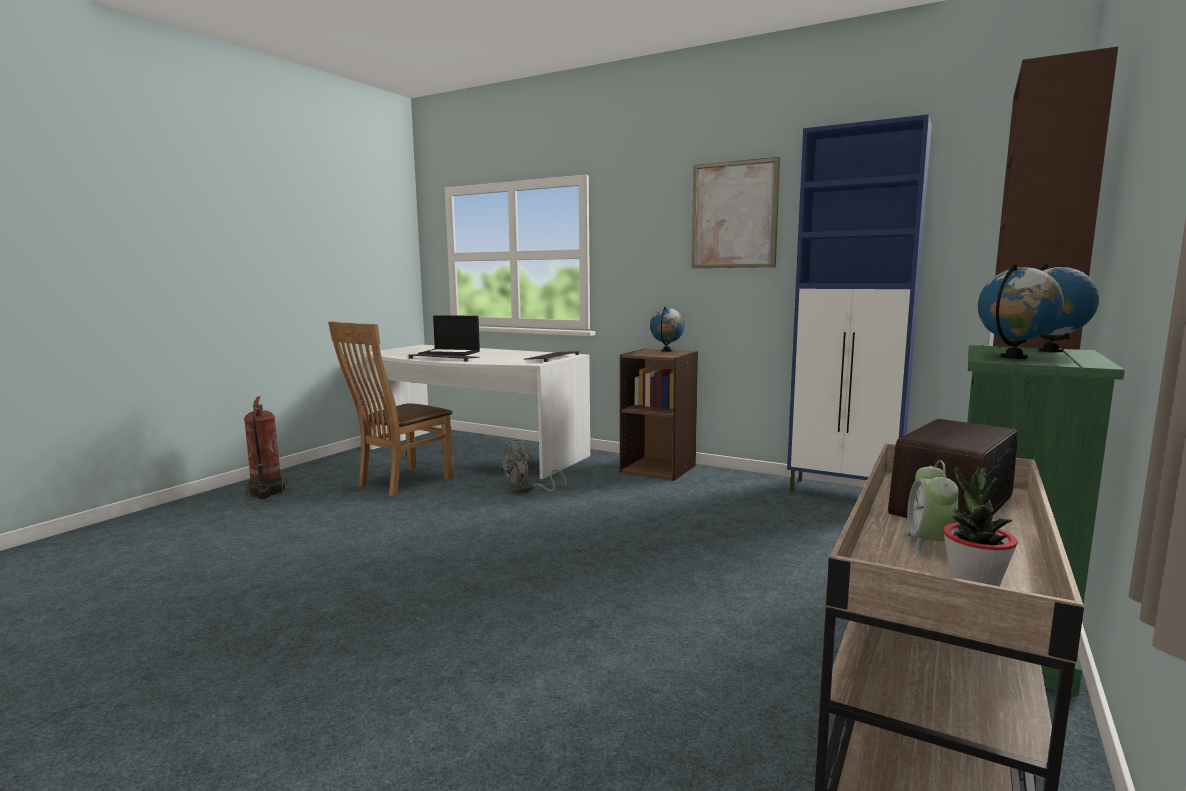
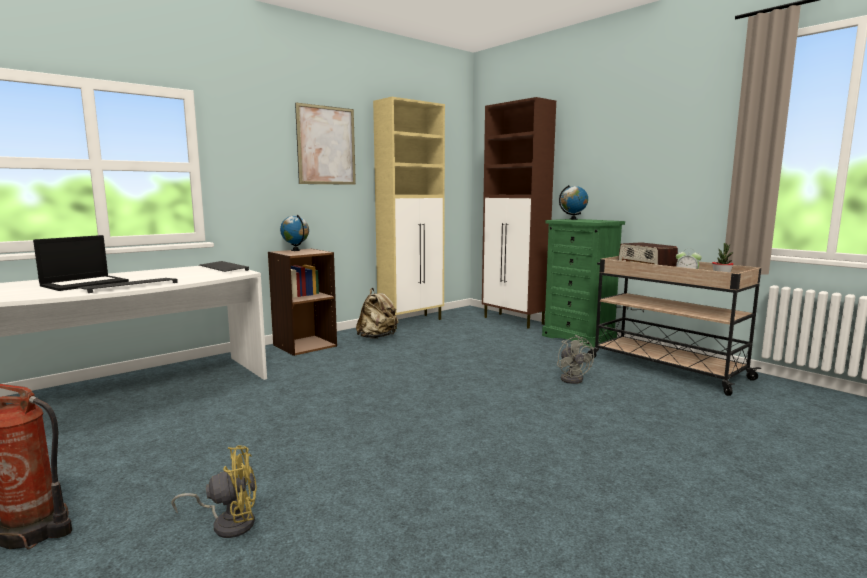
camera: 70 degrees left, 0 degrees up
brown chair [328,322,453,496] -> none
grey fan [500,439,567,493] -> grey fan moved to [557,335,594,384]
blue cabinet [787,114,932,492] -> beige cabinet [373,97,445,329]
globe [978,264,1064,359] -> none
none -> yellow fan [171,445,257,538]
none -> beige backpack [356,288,399,339]

